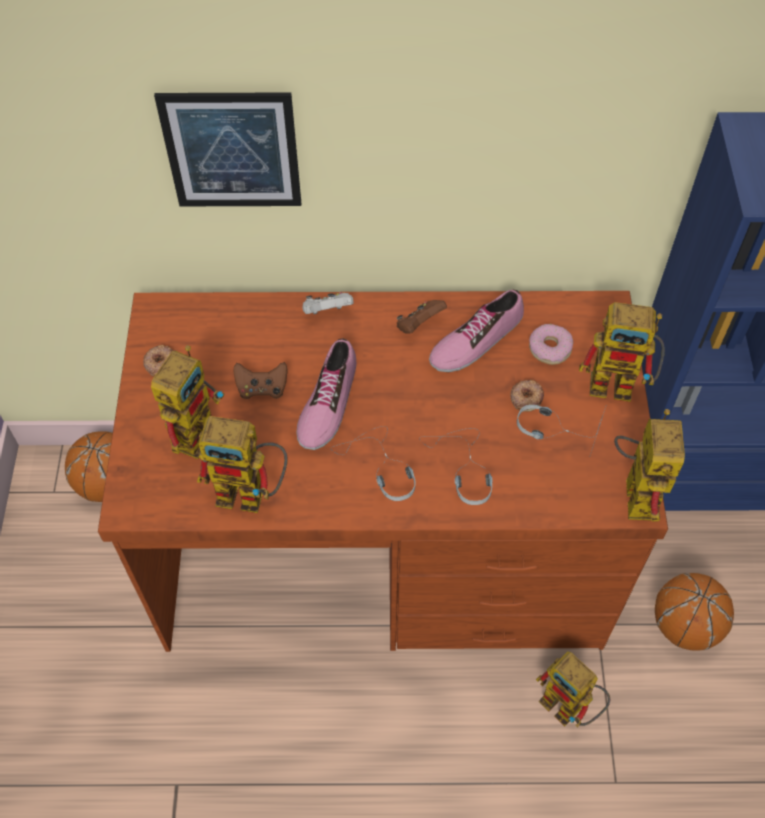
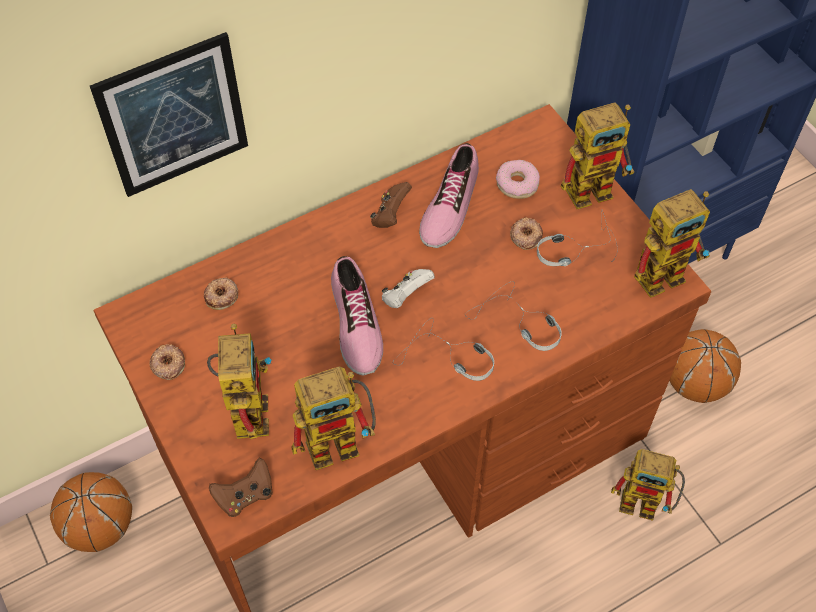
camera: 30 degrees left, 0 degrees up
brown game controller [233,362,288,399] -> brown game controller moved to [209,458,273,517]
white game controller [303,292,353,314] -> white game controller moved to [382,269,435,308]
toy robot [614,409,685,522] -> toy robot turned 90 degrees clockwise [634,189,710,298]
none -> donut [204,277,238,310]

